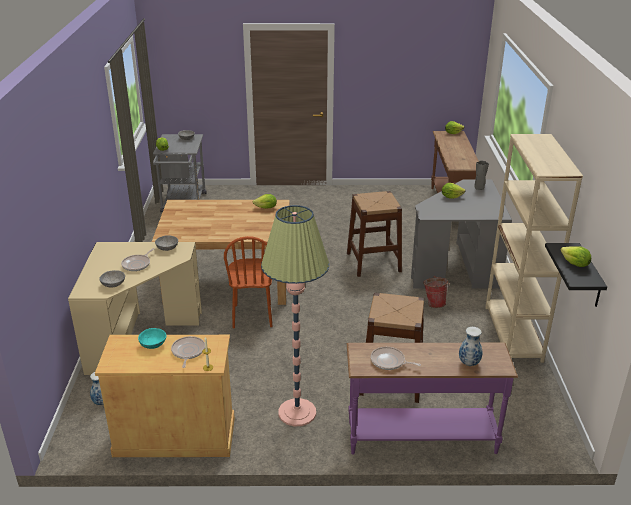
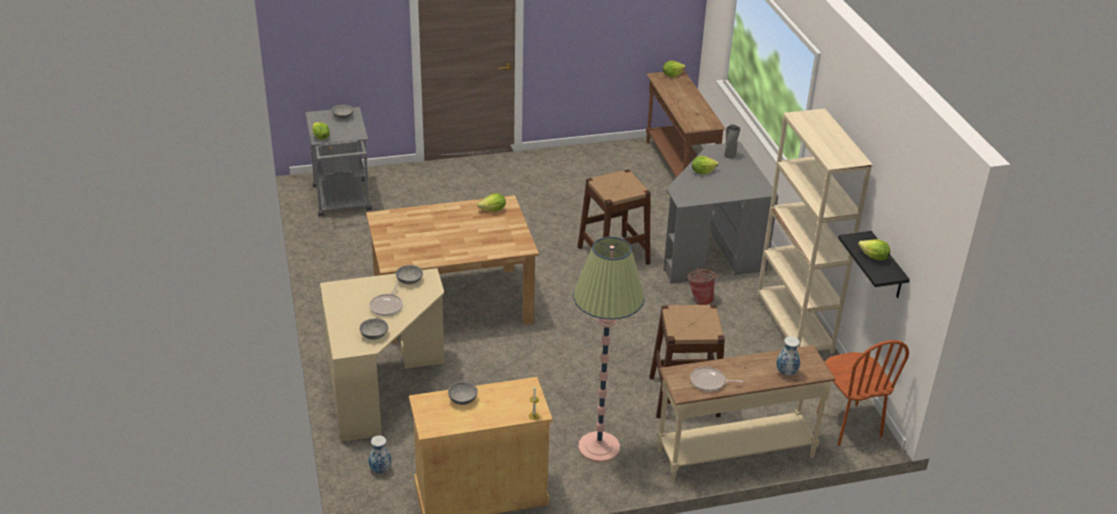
camera: 15 degrees left, 5 degrees up
turquoise bowl [138,328,167,349] -> grey bowl [448,381,478,405]
frying pan [171,336,205,368] -> none
brown chair [224,236,272,329] -> brown chair moved to [817,340,909,446]
purple console table [347,343,518,455] -> beige console table [657,345,836,482]

